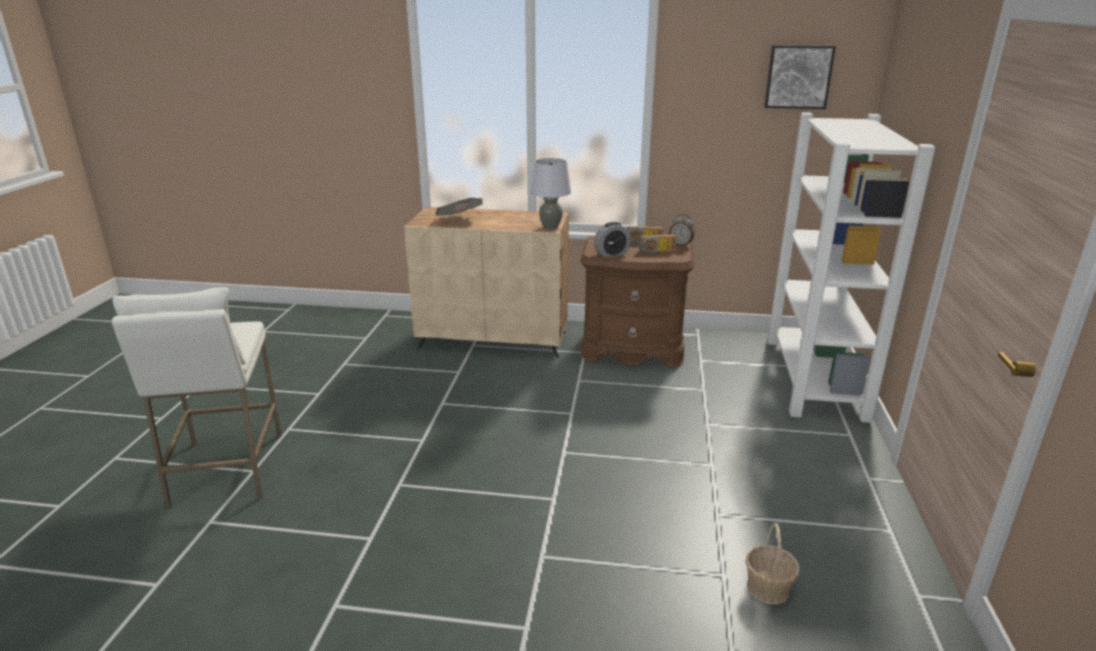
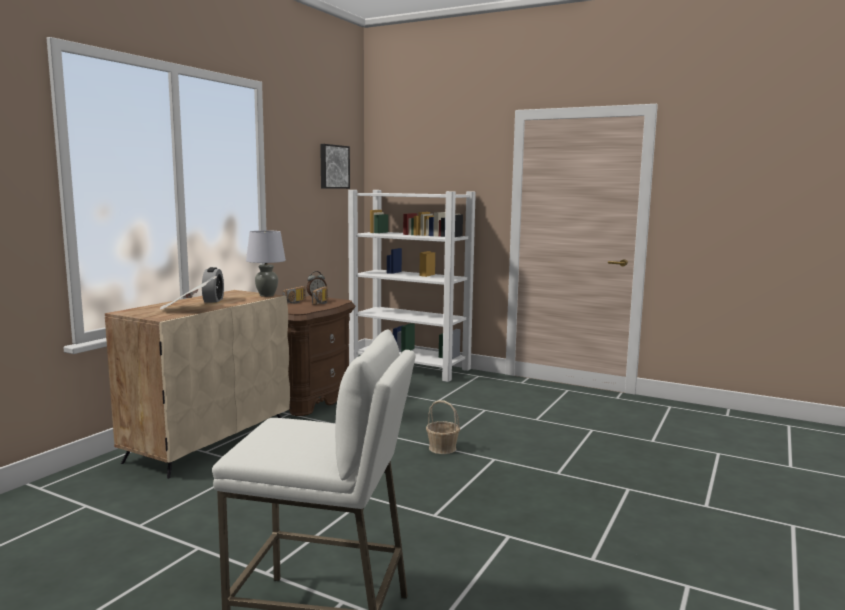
camera: 70 degrees left, 15 degrees down
alarm clock [594,222,631,257] -> alarm clock moved to [202,267,224,303]
basket [745,523,800,605] -> basket moved to [426,400,460,454]

